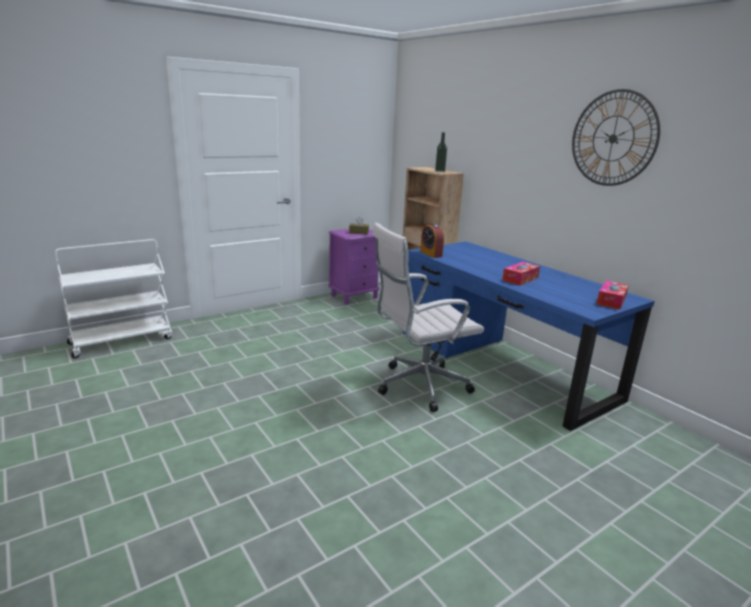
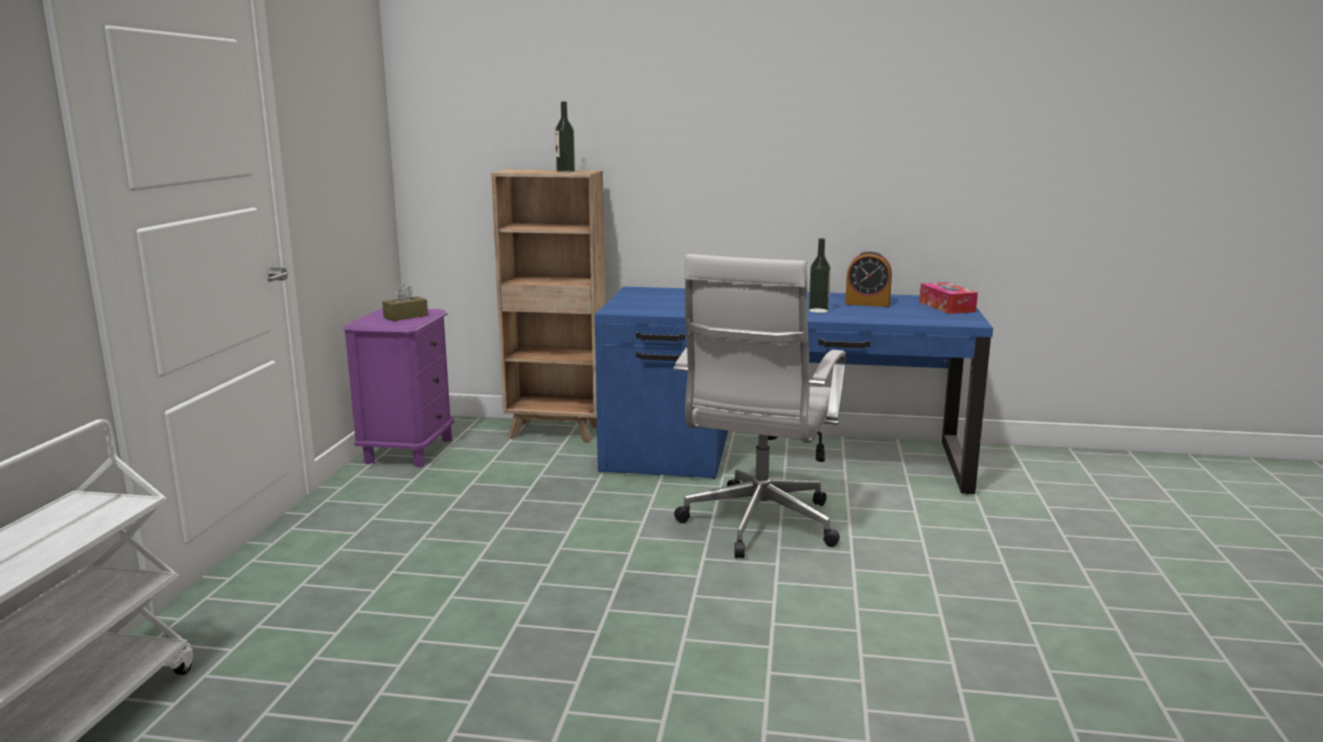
camera: 45 degrees left, 5 degrees down
alarm clock [420,223,444,258] -> alarm clock moved to [845,250,892,307]
tissue box [502,262,540,286] -> bottle [809,238,831,313]
wall clock [572,89,660,186] -> none

